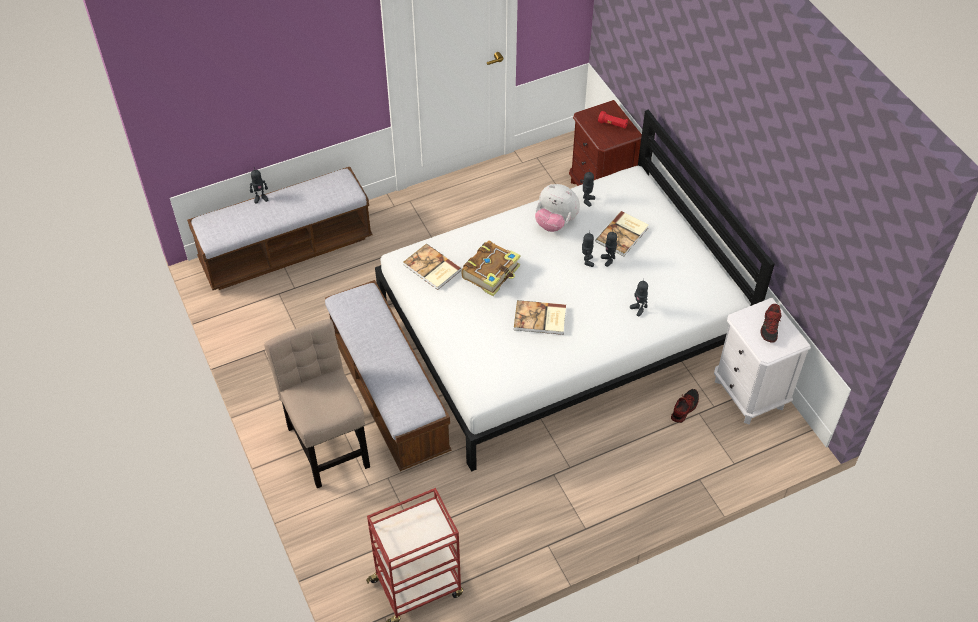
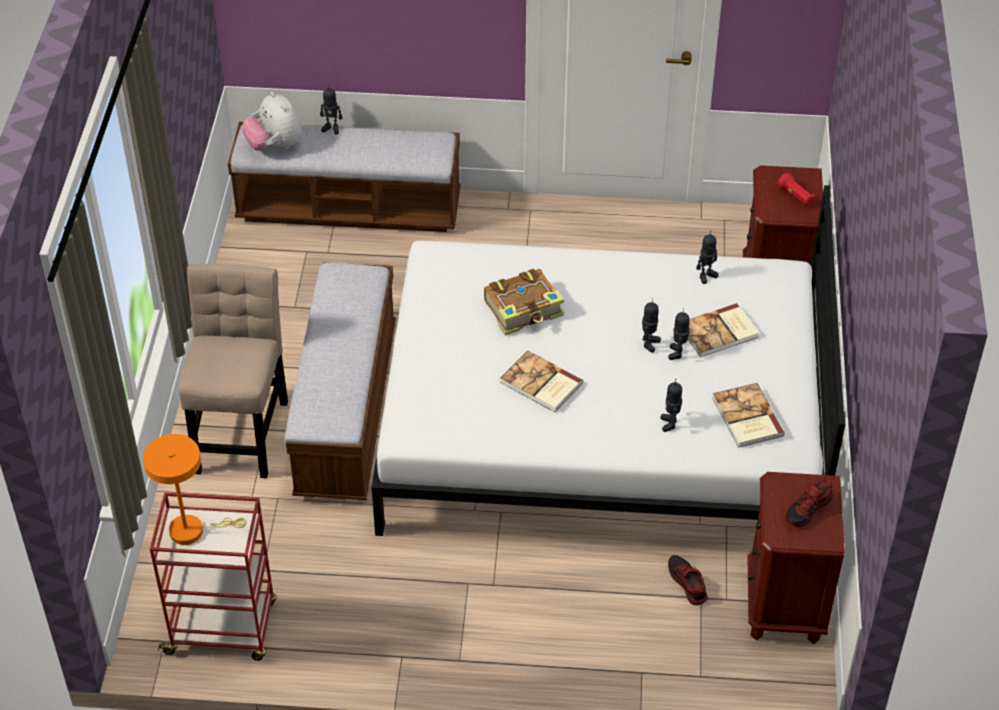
camera: 30 degrees right, 5 degrees down
book [404,244,462,290] -> book moved to [712,383,785,448]
plush toy [535,184,580,232] -> plush toy moved to [243,92,302,151]
shoe [671,389,699,423] -> shoe turned 90 degrees counterclockwise [668,555,708,605]
white nightstand [714,298,811,425] -> brown nightstand [747,472,845,644]
none -> orange table lamp [143,434,247,545]

